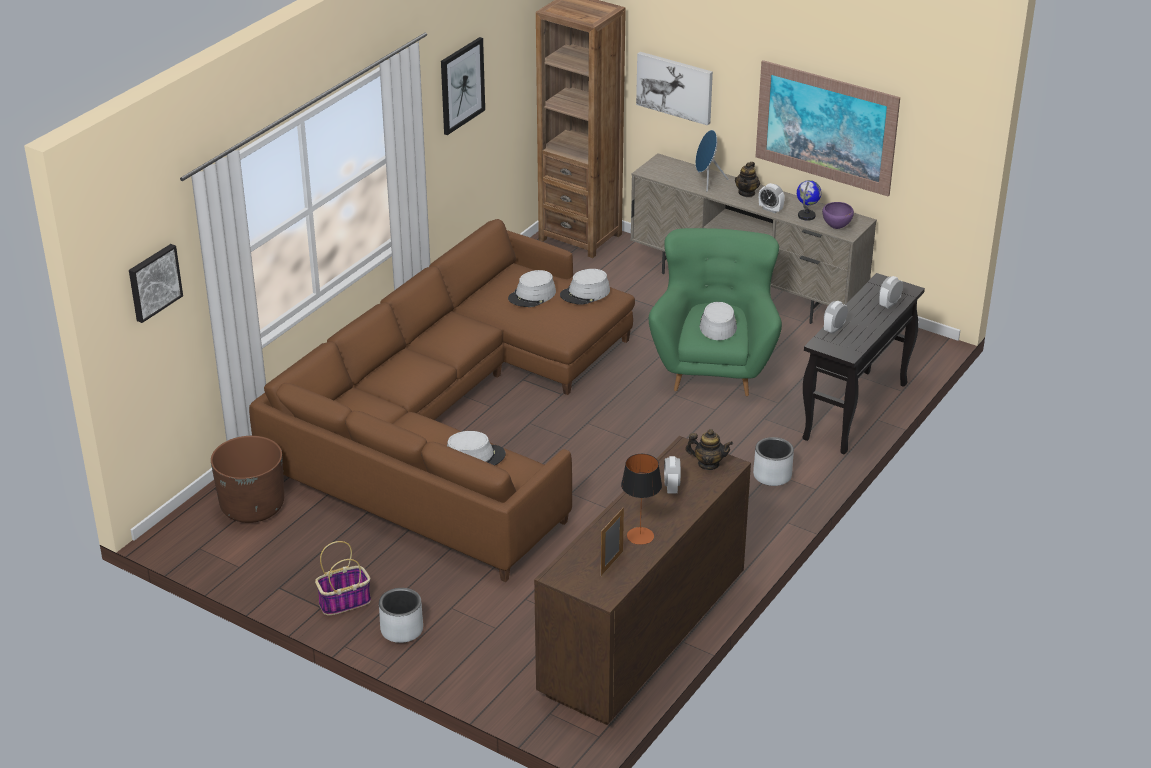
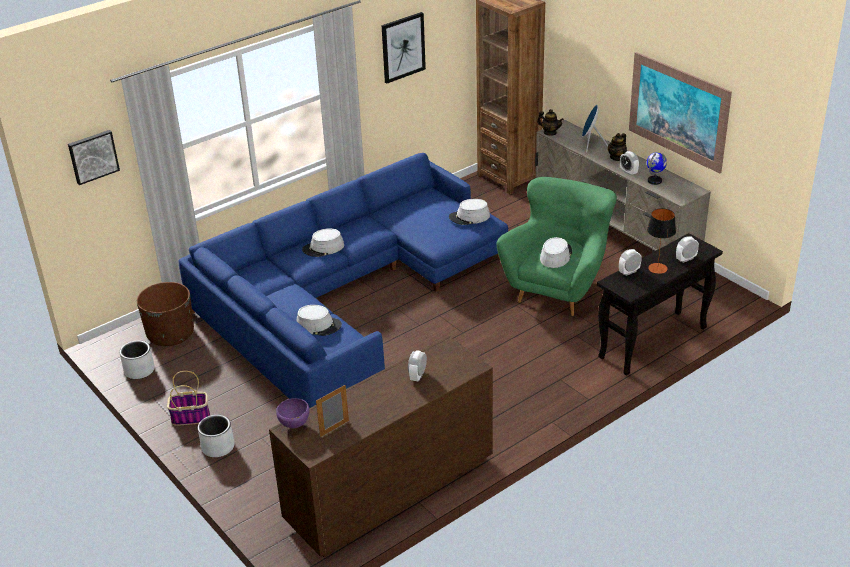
camera: 20 degrees right, 0 degrees up
brown sofa [249,219,635,582] -> blue sofa [178,153,508,408]
grey hat [508,270,556,307] -> grey hat moved to [302,228,344,257]
table lamp [621,454,662,545] -> table lamp moved to [647,208,676,274]
picture [636,52,713,126] -> none
teapot [685,429,733,470] -> teapot moved to [537,109,564,136]
grey planter [753,437,794,486] -> grey planter moved to [120,340,155,379]
purple bowl [822,202,854,229] -> purple bowl moved to [276,398,310,428]

